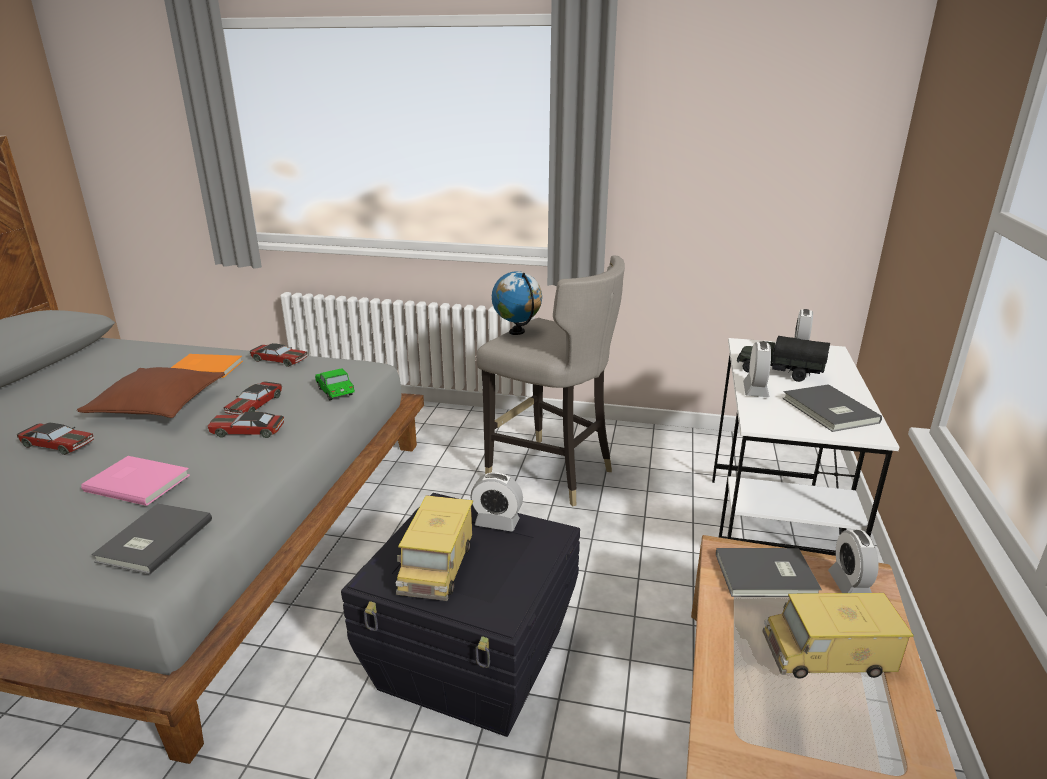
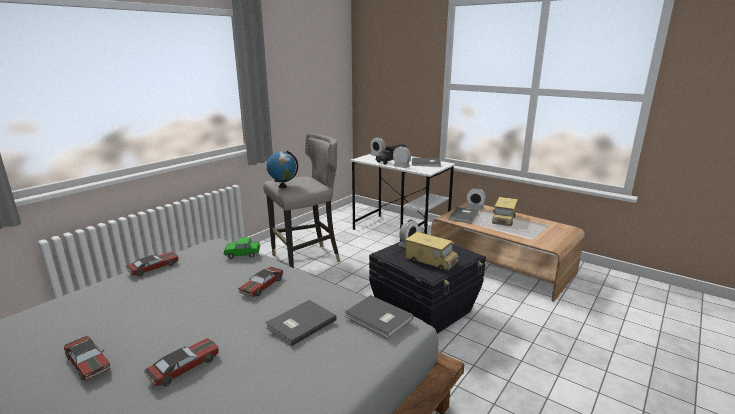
camera: 65 degrees left, 5 degrees down
brown pillow [77,367,225,418] -> none
pink book [81,456,190,506] -> grey book [265,300,337,346]
orange book [171,354,243,378] -> none
toy car [224,381,282,415] -> toy car moved to [64,336,111,380]

